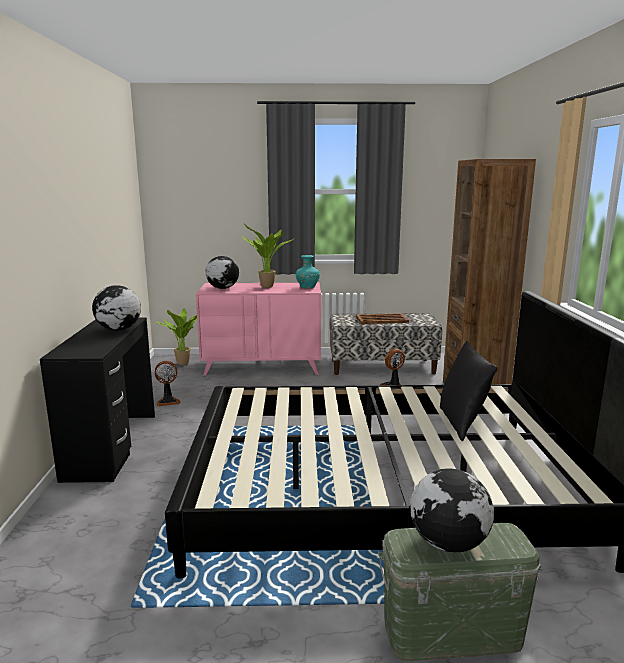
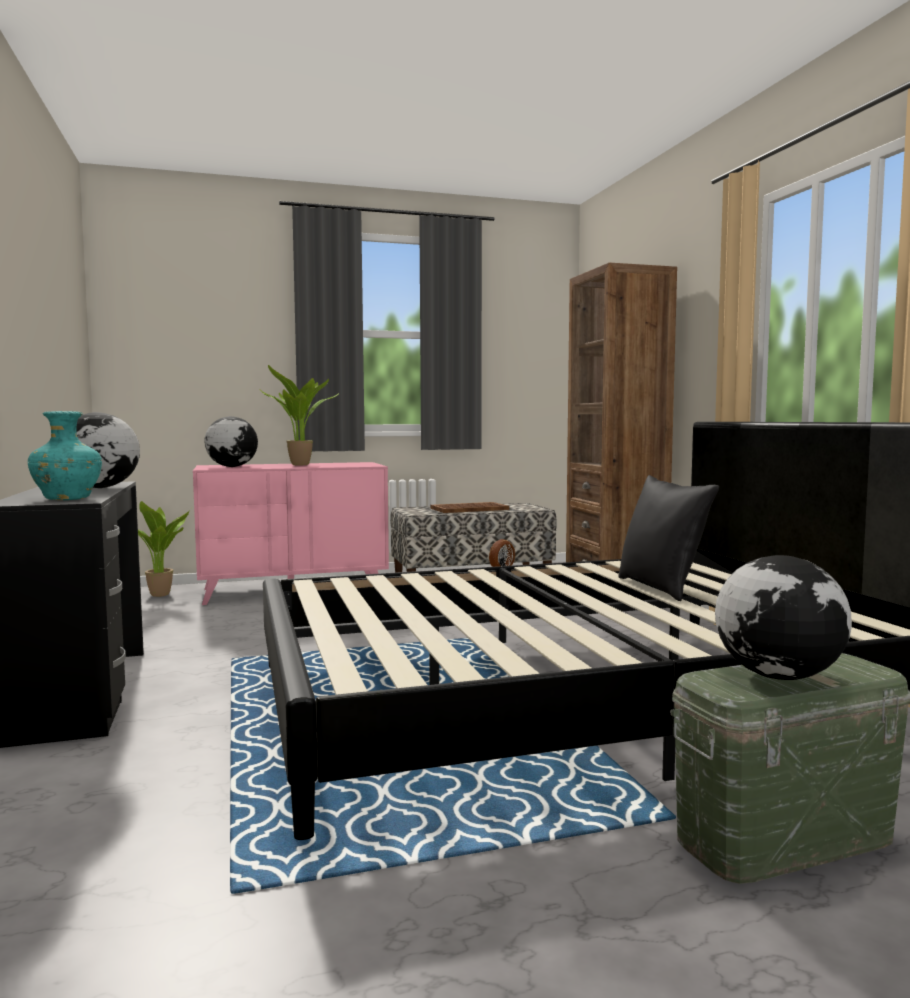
camera: 15 degrees left, 10 degrees down
fan [155,361,181,406] -> none
turquoise vase [296,255,320,288] -> turquoise vase moved to [28,411,102,500]

